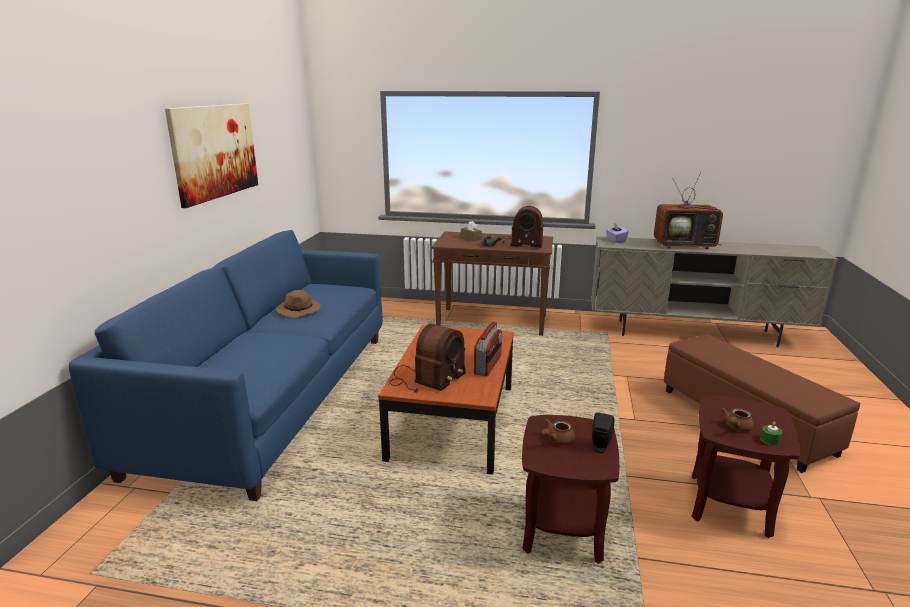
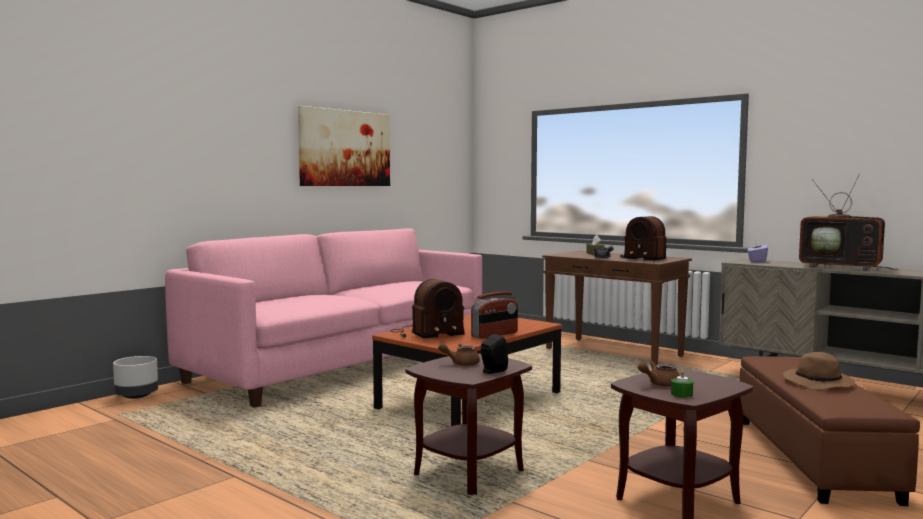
camera: 30 degrees right, 15 degrees down
blue sofa [69,230,382,501] -> pink sofa [165,228,482,408]
brown hat [276,290,321,318] -> brown hat moved to [783,352,855,390]
none -> grey planter [113,356,158,399]

